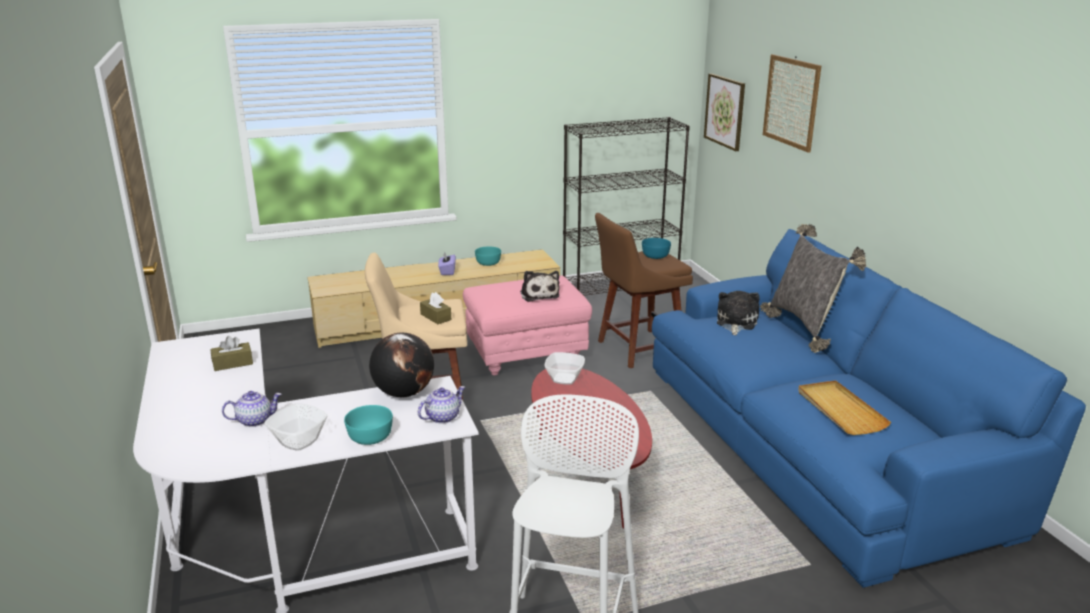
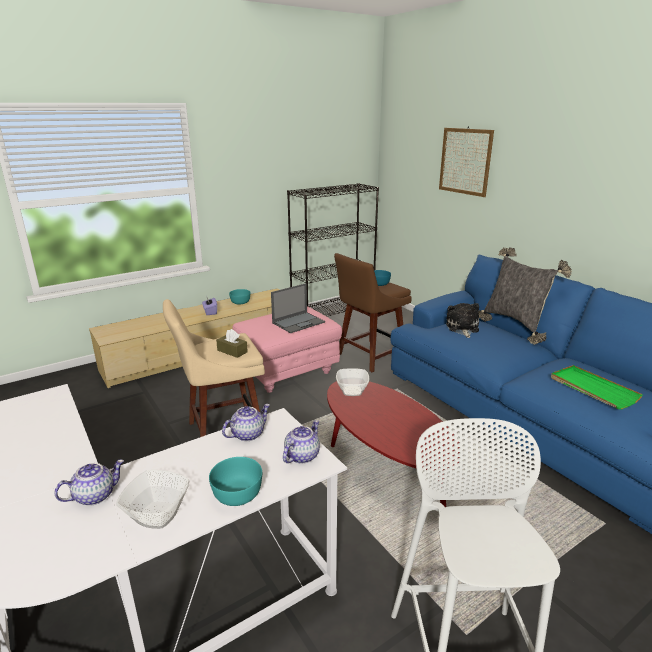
camera: 15 degrees left, 0 degrees up
brown tissue box [210,336,253,371] -> none
globe [369,333,434,397] -> teapot [222,404,270,441]
plush toy [520,271,560,302] -> laptop [271,283,325,333]
picture [704,73,745,151] -> none
beige tray [798,380,891,435] -> green tray [551,365,643,410]

